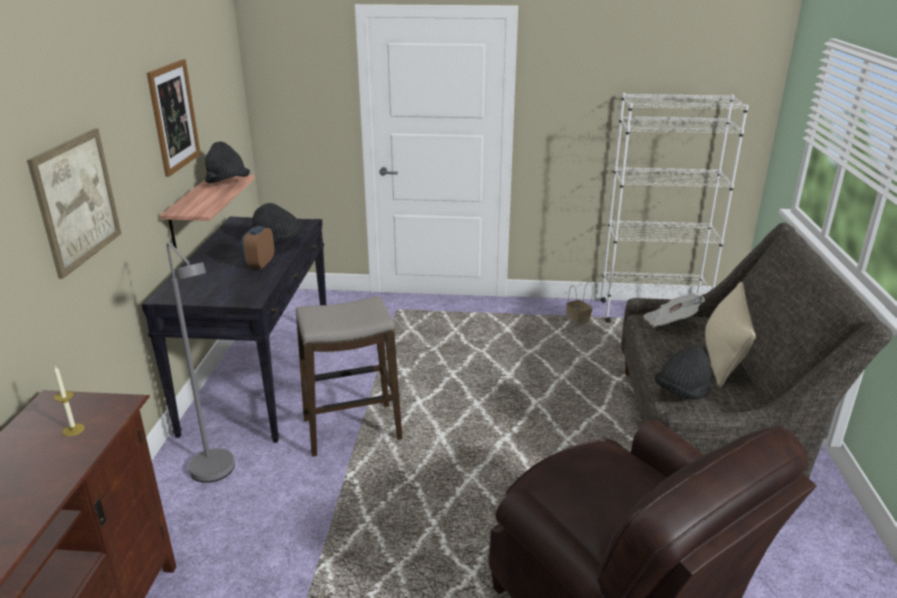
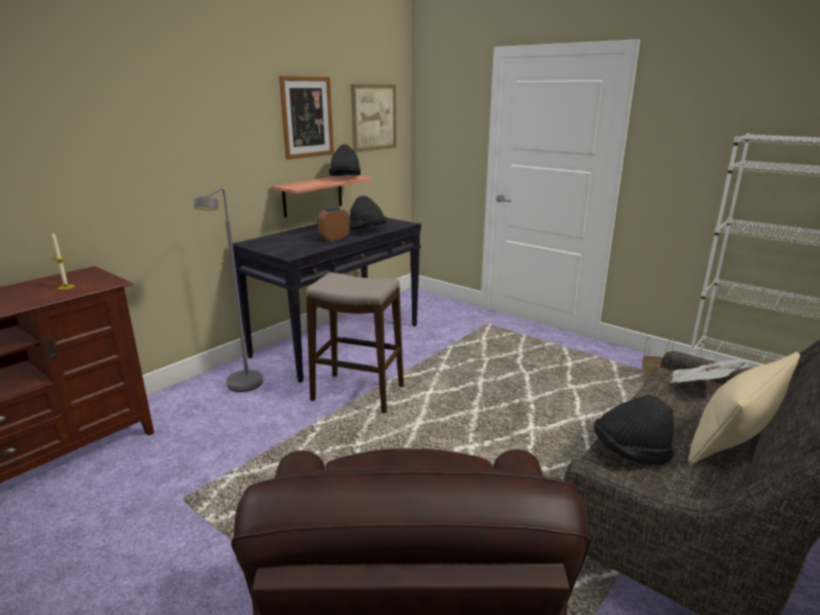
camera: 35 degrees right, 5 degrees down
picture [27,128,121,279] -> picture moved to [351,84,396,152]

